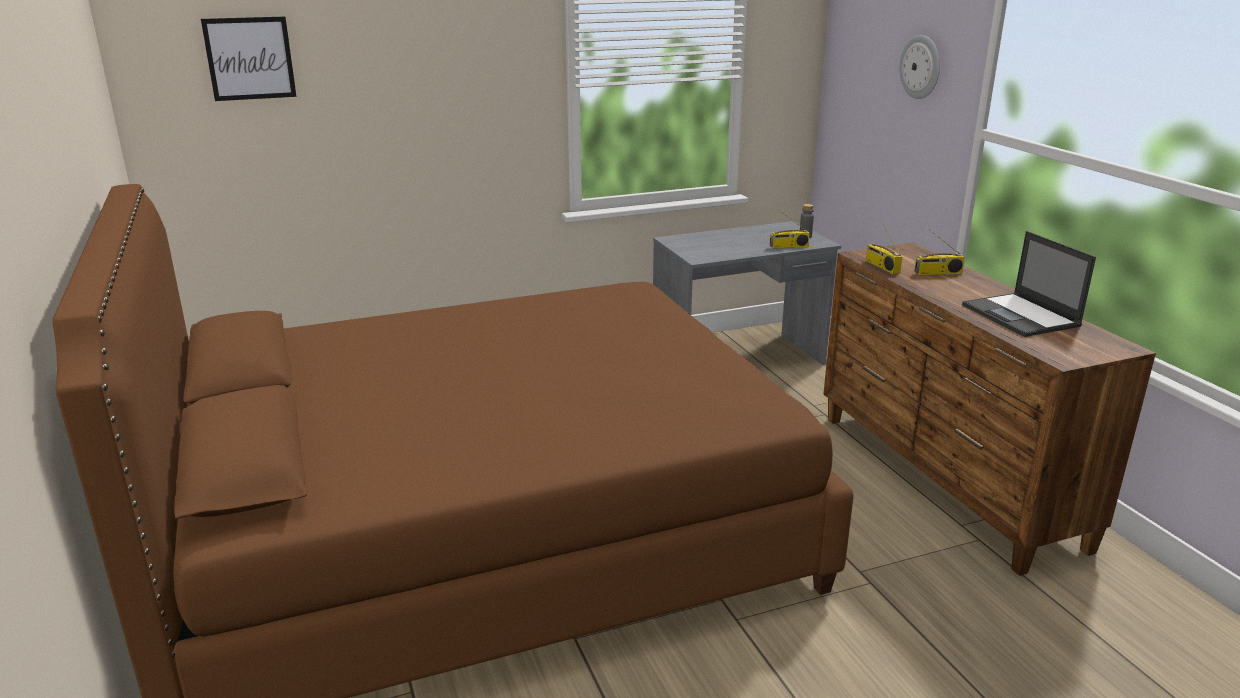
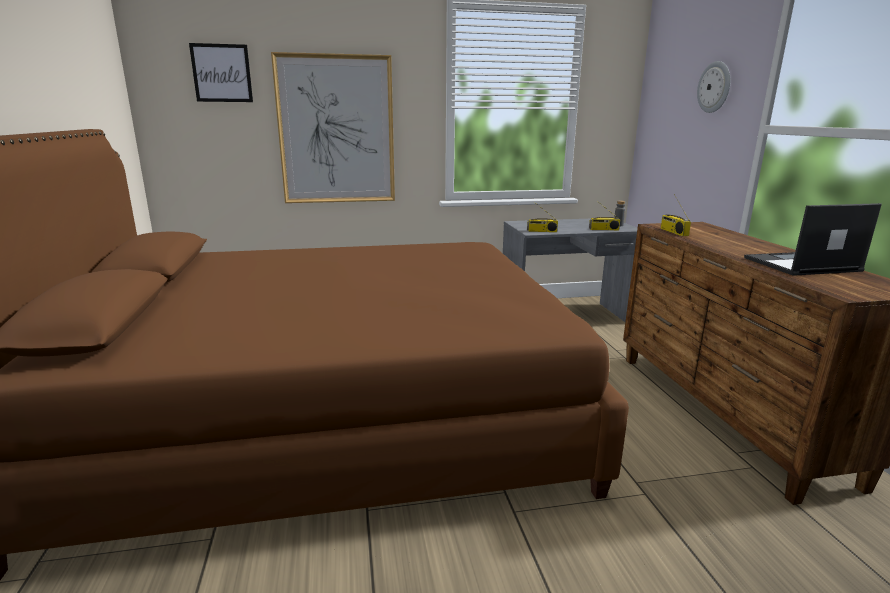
camera: 10 degrees right, 5 degrees down
radio [914,229,965,275] -> radio moved to [527,205,558,232]
laptop [962,231,1096,337] -> laptop turned 90 degrees clockwise [744,203,882,276]
none -> picture [271,52,395,203]

